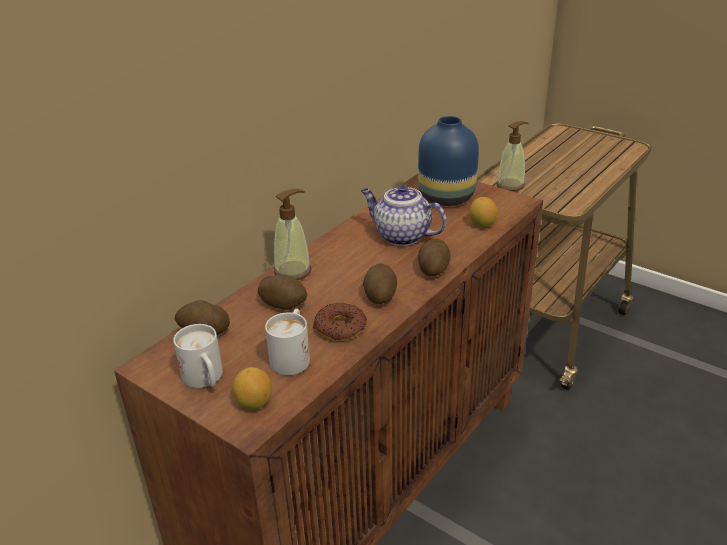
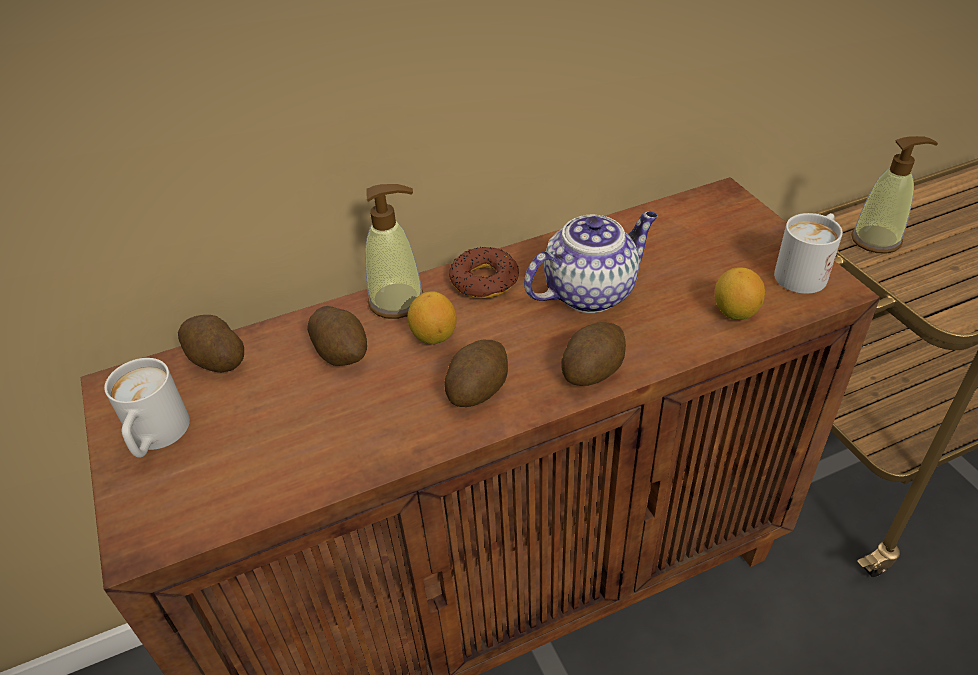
camera: 30 degrees right, 10 degrees up
lemon [233,367,272,410] -> lemon moved to [407,291,457,345]
white mug [265,309,310,375] -> white mug moved to [774,213,843,294]
donut [313,303,367,341] -> donut moved to [449,247,519,298]
teapot [361,185,447,246] -> teapot turned 90 degrees clockwise [524,211,658,313]
blue vase [418,116,479,206] -> none

